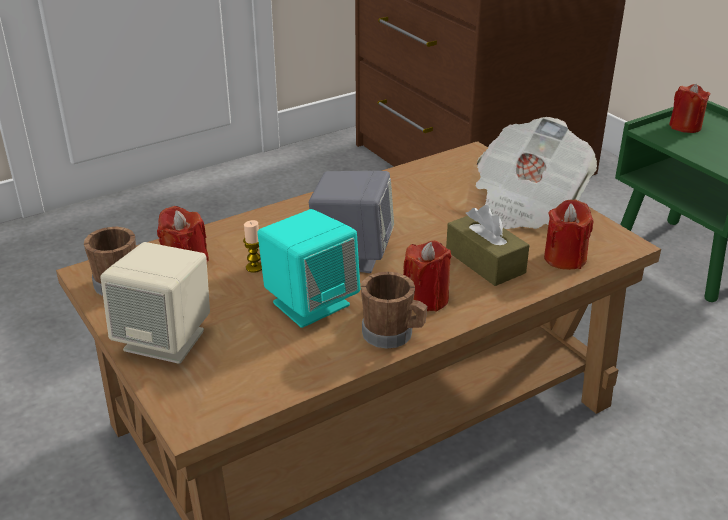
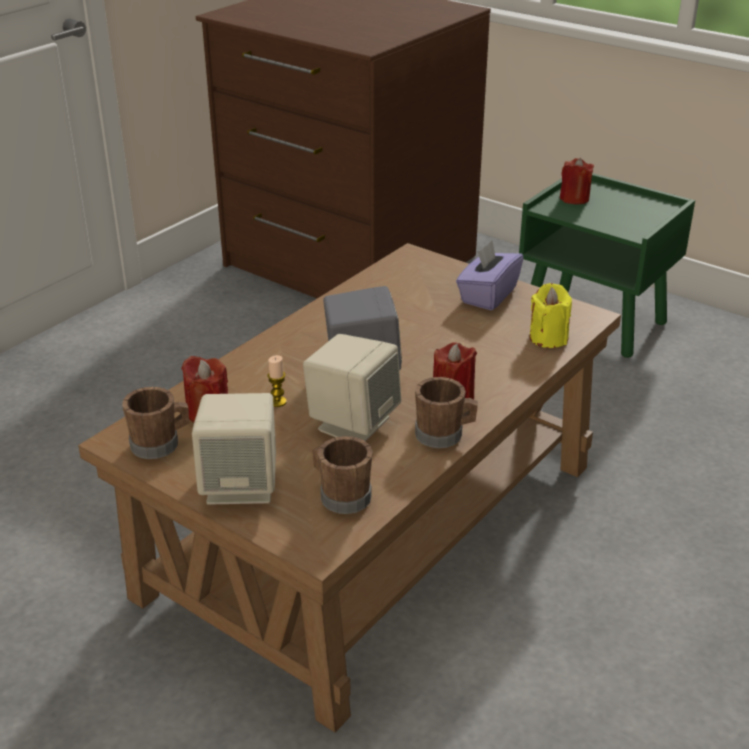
camera: 20 degrees left, 0 degrees up
turquoise speaker [257,209,361,328] -> beige speaker [303,334,401,442]
brown tissue box [446,205,529,286] -> none
newspaper [475,117,597,229] -> purple tissue box [456,241,524,310]
red candle [544,200,593,270] -> yellow candle [529,283,572,348]
none -> brown mug [313,436,373,514]

